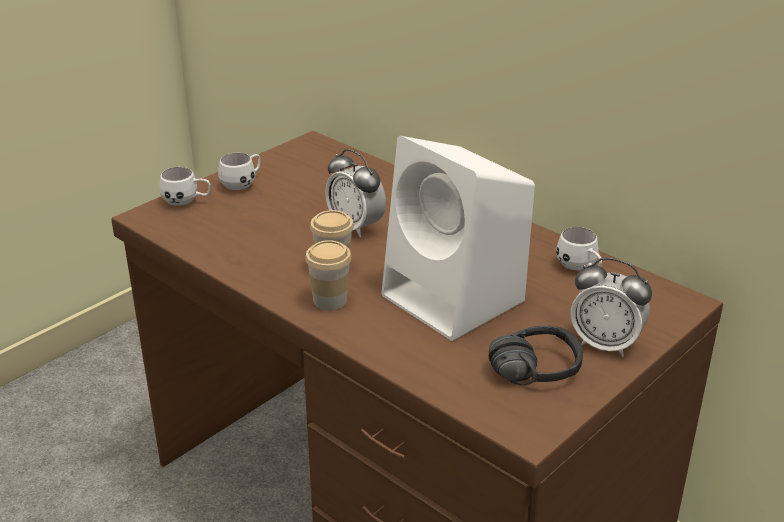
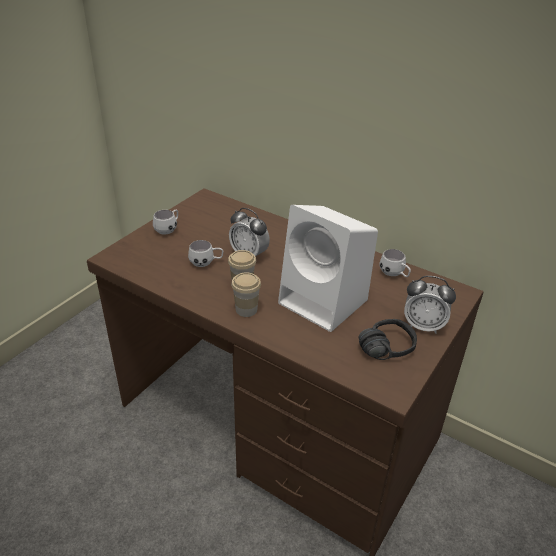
camera: 10 degrees left, 5 degrees up
white mug [159,167,211,206] -> white mug moved to [188,240,224,267]

